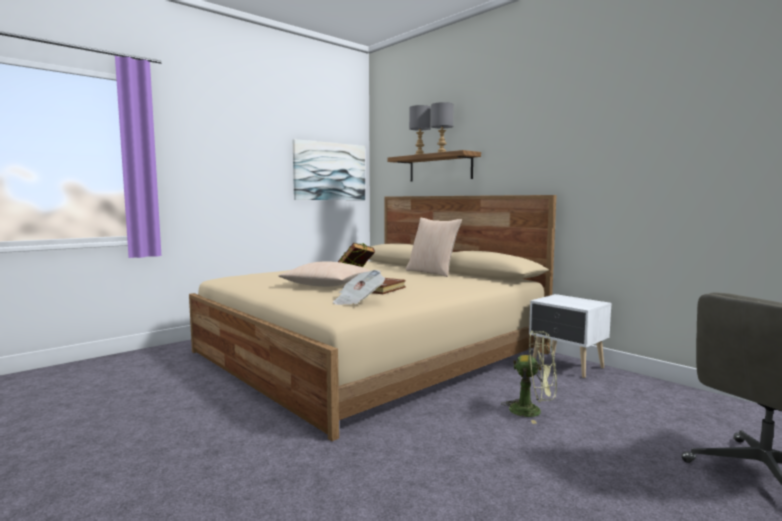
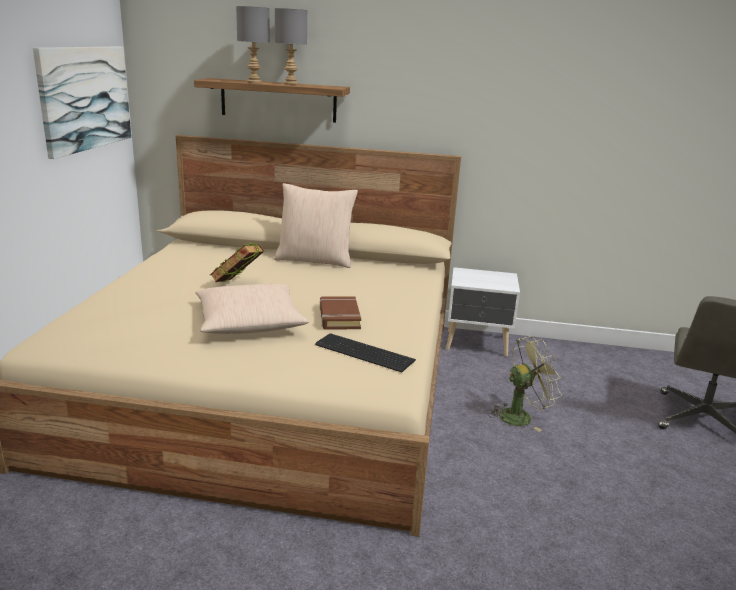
camera: 40 degrees left, 15 degrees up
newspaper [333,270,385,305] -> keyboard [315,333,416,372]

